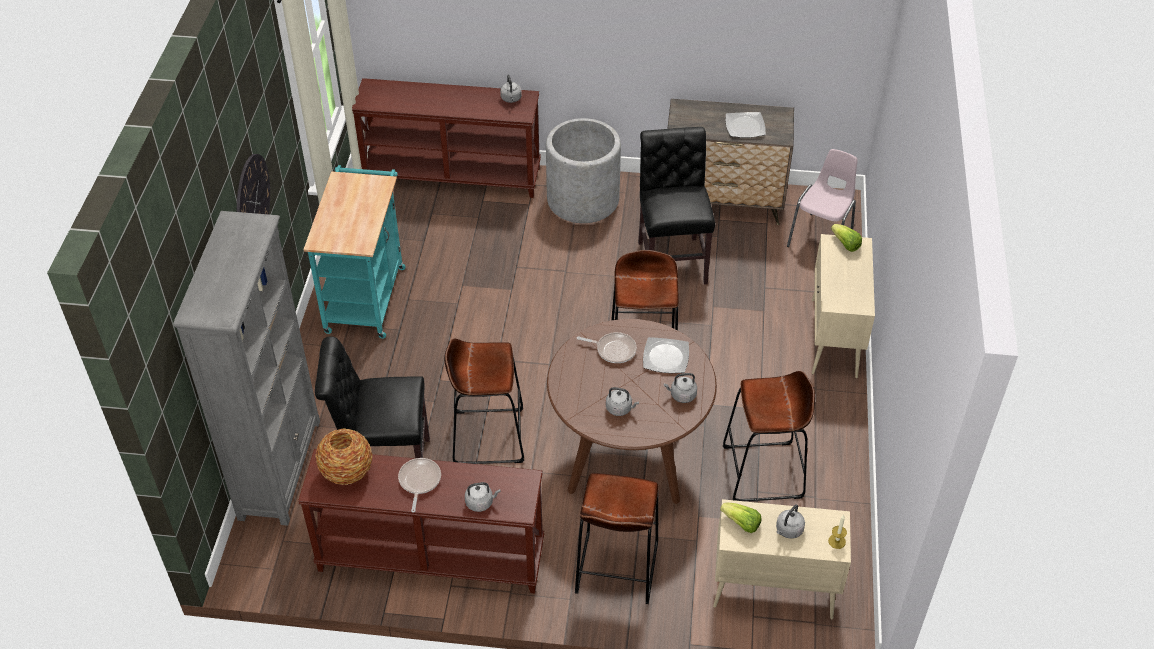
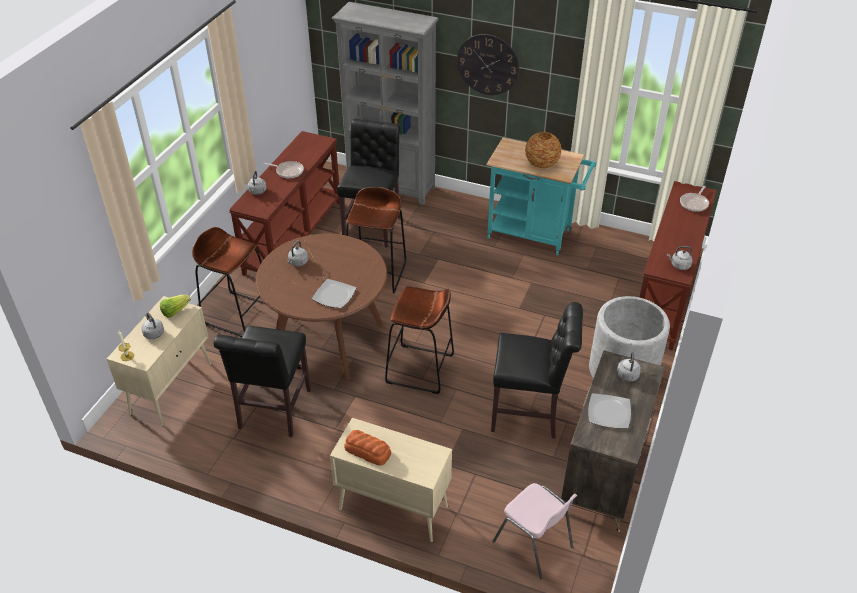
camera: 105 degrees right, 5 degrees down
vase [315,428,372,485] -> vase moved to [525,132,562,168]
frying pan [577,332,637,363] -> frying pan moved to [680,186,709,212]
grey kettle [664,373,697,403] -> grey kettle moved to [617,352,641,381]
brown stool [723,371,815,501] -> black chair [213,326,311,437]
lettuce [831,224,862,252] -> none
none -> bread [344,430,391,466]

